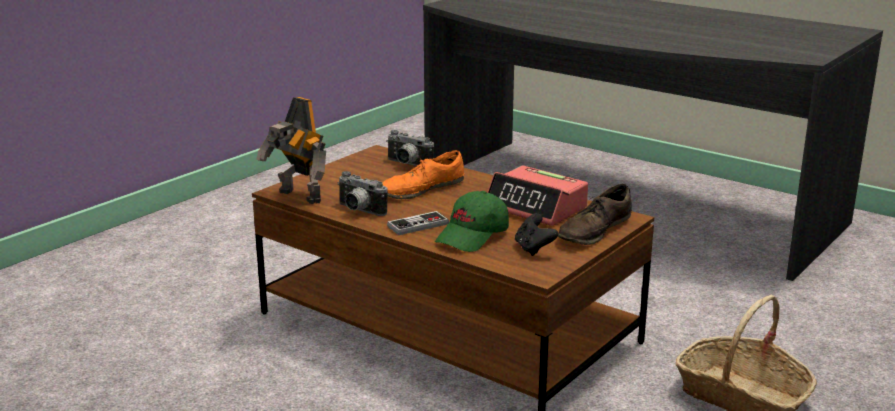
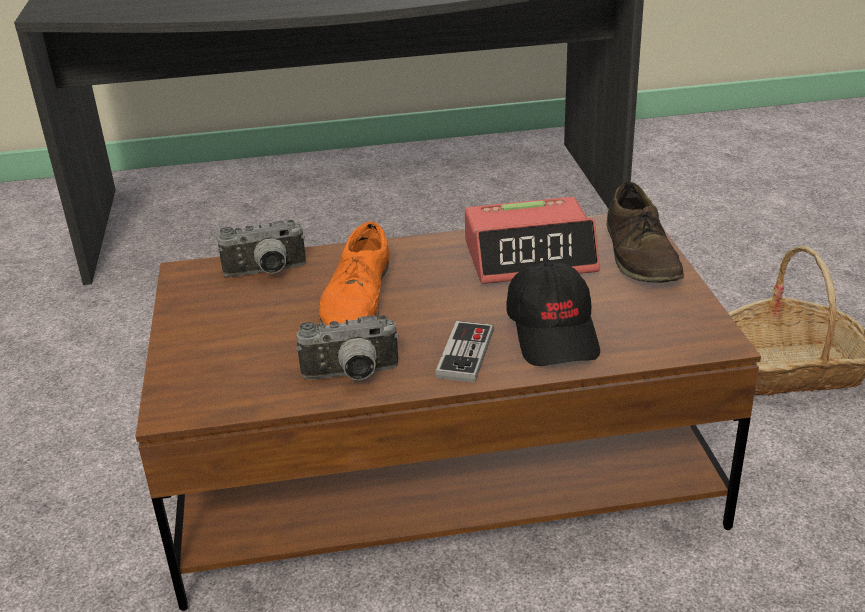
camera: 45 degrees left, 10 degrees up
toy robot [256,97,326,204] -> none
green cap [435,191,509,252] -> black cap [507,262,600,366]
black game controller [515,213,558,256] -> none

